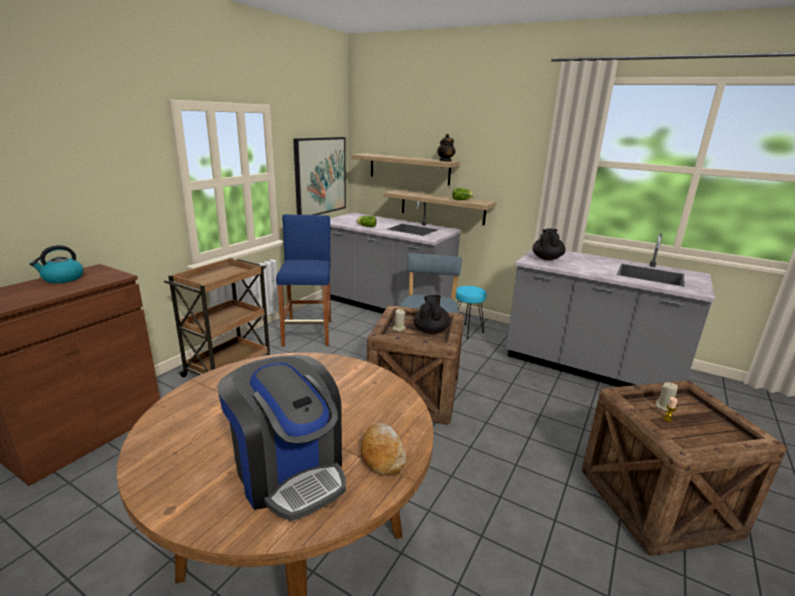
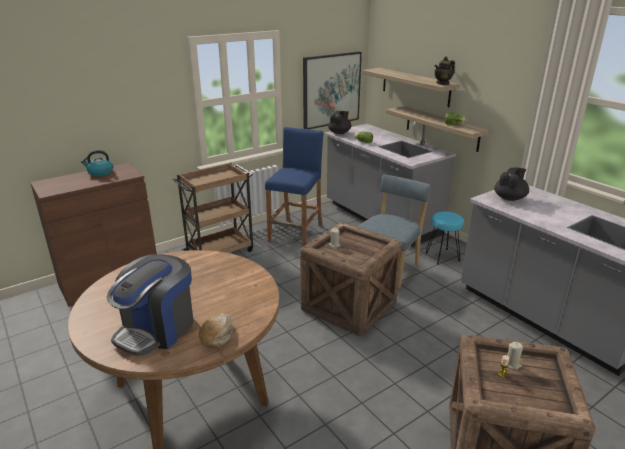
camera: 25 degrees right, 5 degrees up
coffee machine [217,355,346,521] -> coffee machine turned 45 degrees clockwise [107,254,193,356]
black teapot [413,295,451,334] -> black teapot moved to [328,111,351,134]

